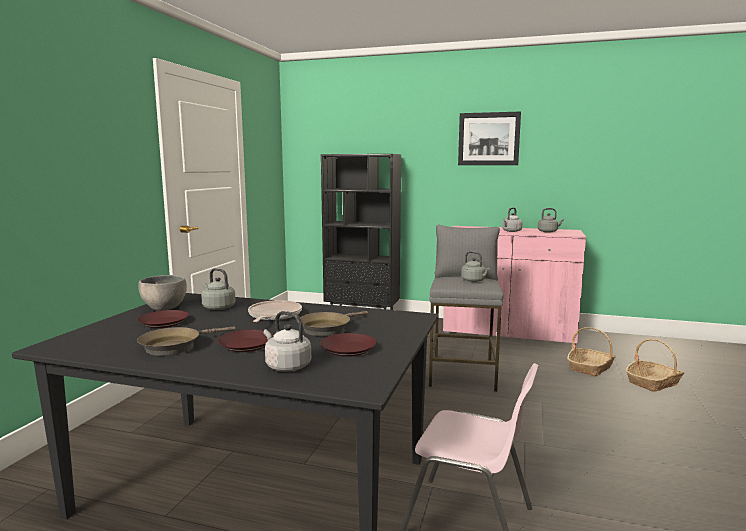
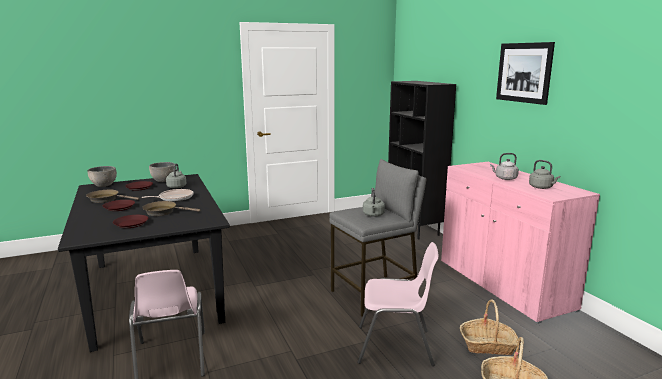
camera: 50 degrees right, 5 degrees up
grey kettle [264,311,311,372] -> none
none -> grey bowl [88,166,117,187]
none -> pink chair [357,242,439,366]

